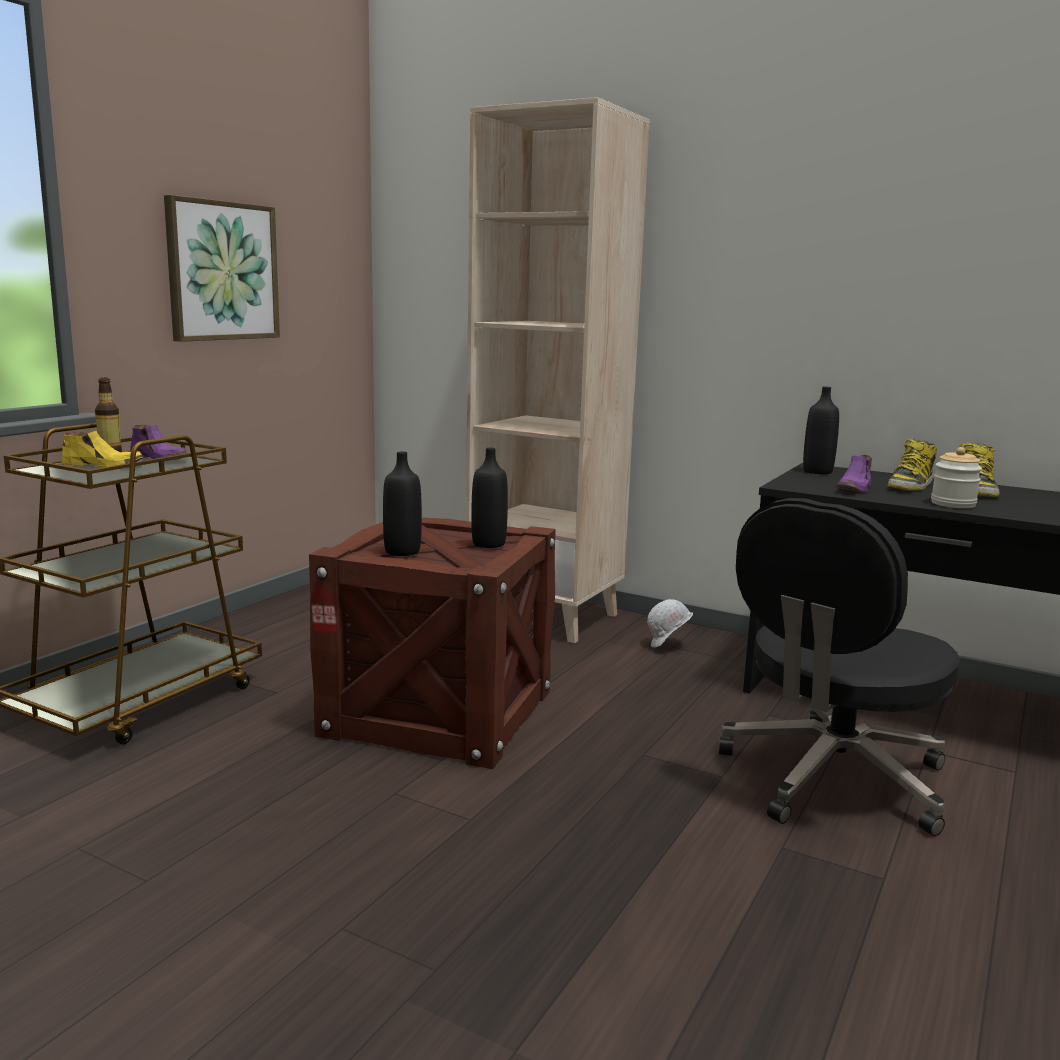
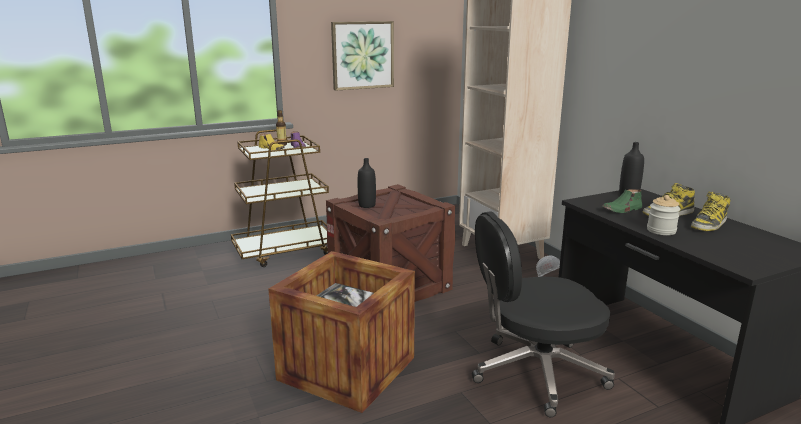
camera: 35 degrees right, 5 degrees up
black bottle [471,448,508,548] -> none
purple shoe [837,455,872,492] -> green shoe [602,189,642,213]
none -> crate [268,251,415,413]

